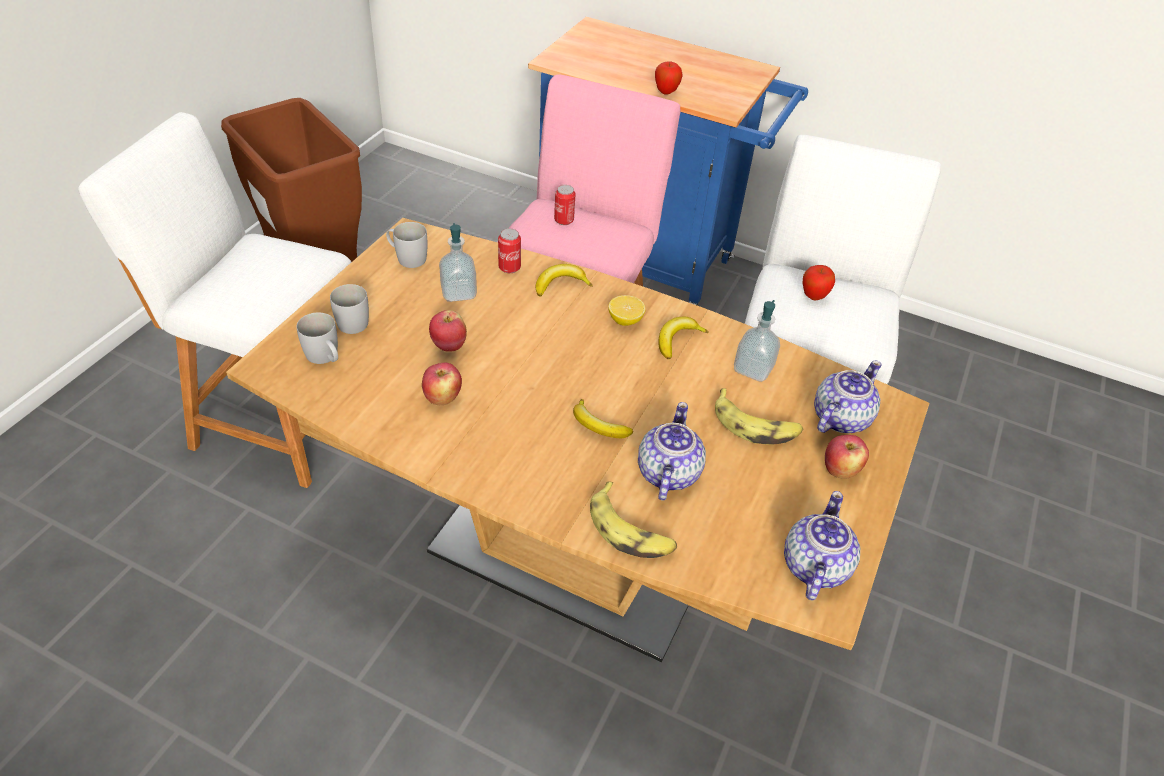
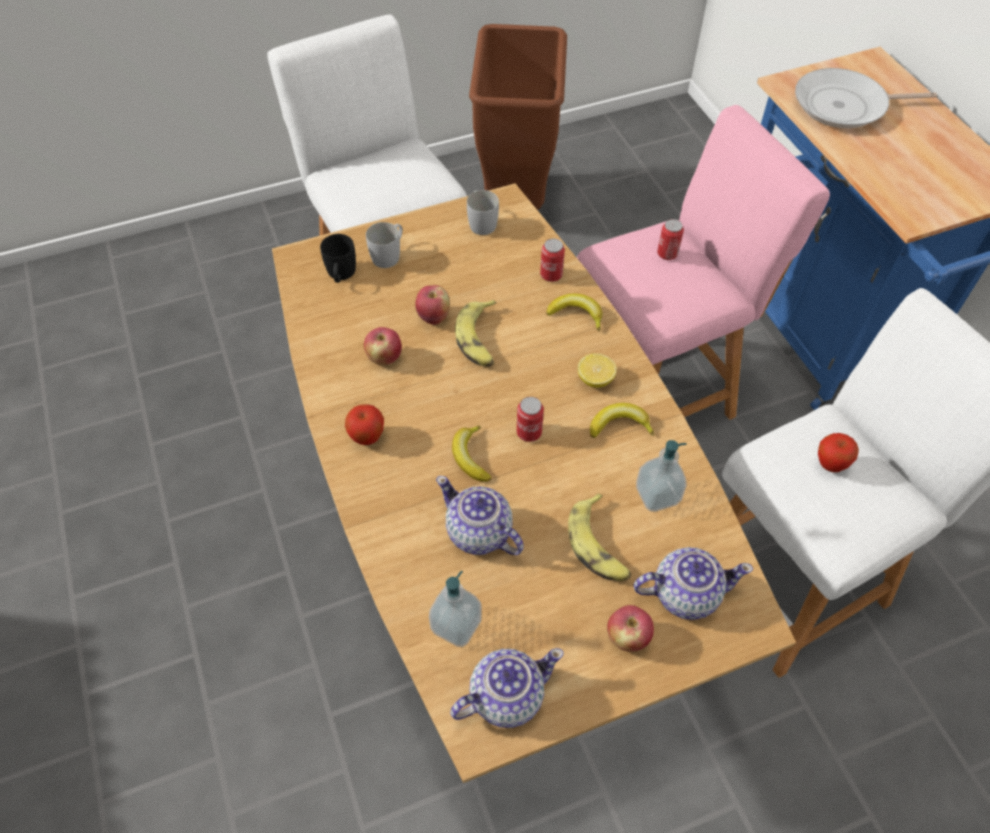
camera: 45 degrees right, 10 degrees up
white mug [297,313,338,364] -> black mug [320,234,356,283]
soap dispenser [439,223,477,302] -> soap dispenser moved to [429,570,482,647]
banana [590,481,677,558] -> banana moved to [455,300,496,367]
teapot [638,402,706,501] -> teapot turned 105 degrees counterclockwise [436,476,524,555]
apple [655,61,683,94] -> apple moved to [345,404,384,445]
none -> can [517,397,544,442]
none -> frying pan [795,68,937,128]

